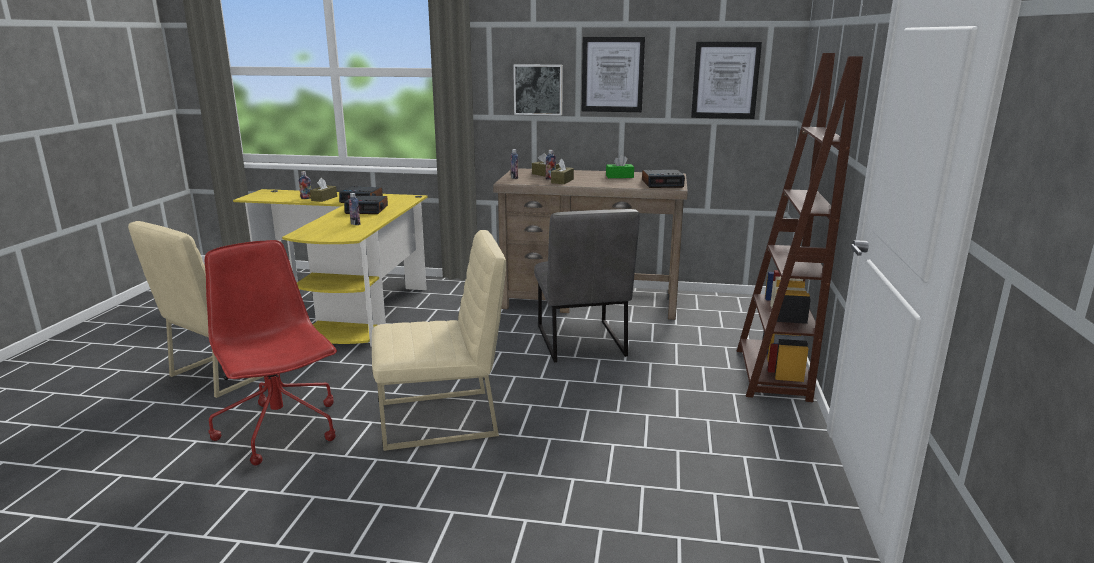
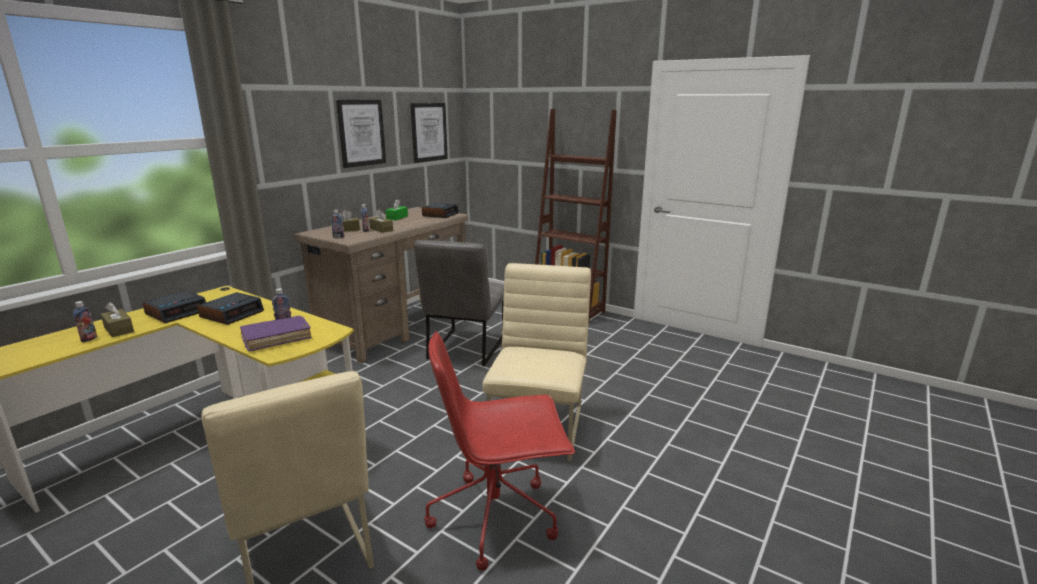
camera: 65 degrees left, 0 degrees up
picture [513,64,563,116] -> none
grey chair [534,209,640,362] -> grey chair turned 90 degrees clockwise [414,240,504,366]
none -> purple book [240,316,311,352]

